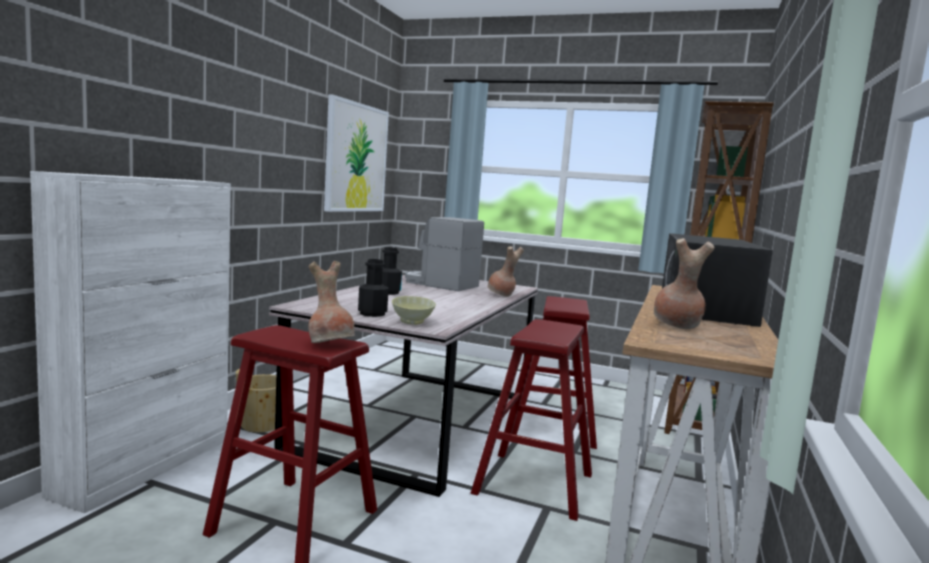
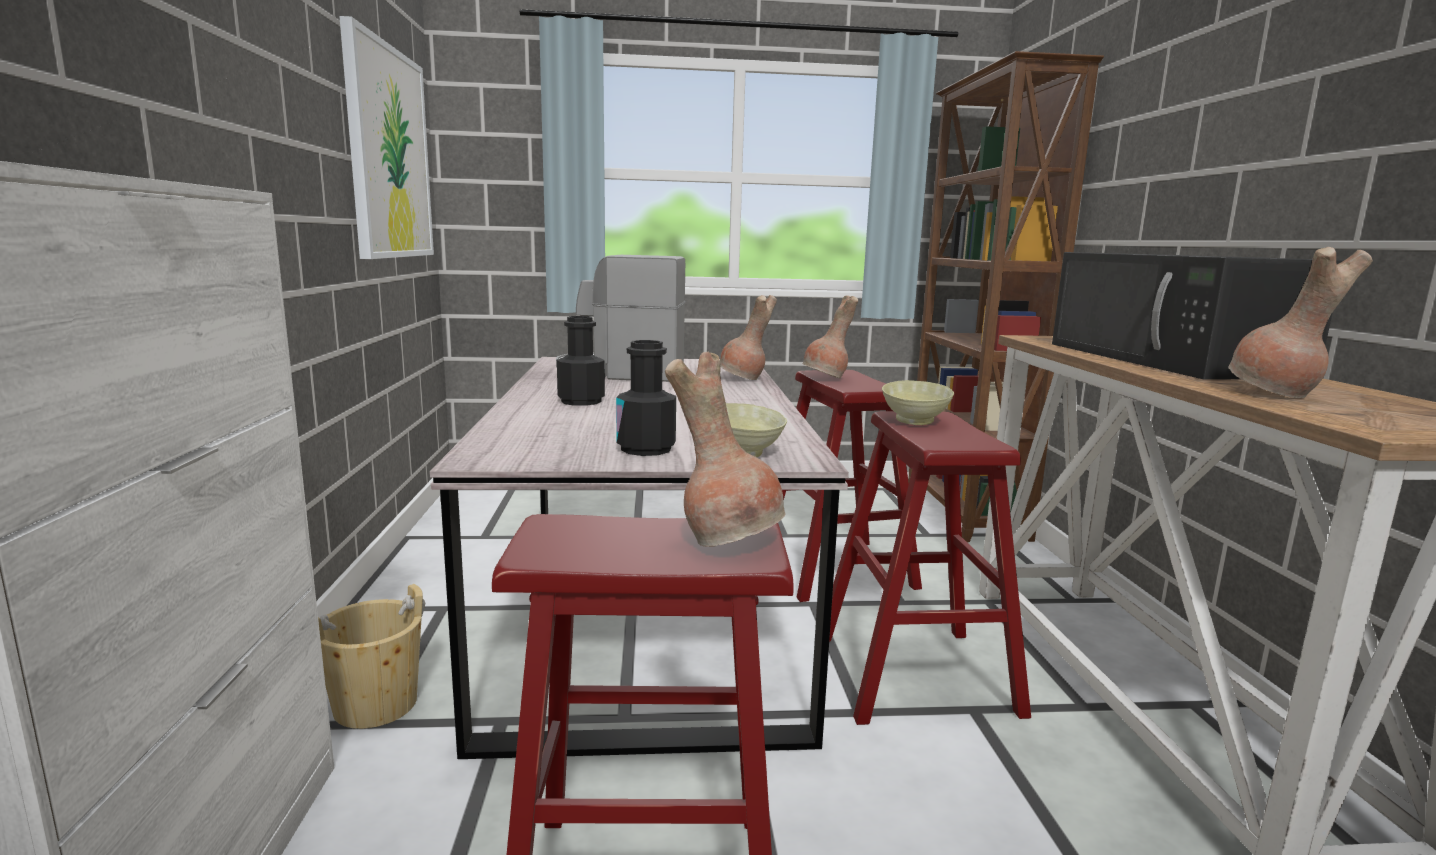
camera: 25 degrees left, 5 degrees up
none -> brown vase [802,295,858,378]
none -> beige bowl [882,380,954,425]

